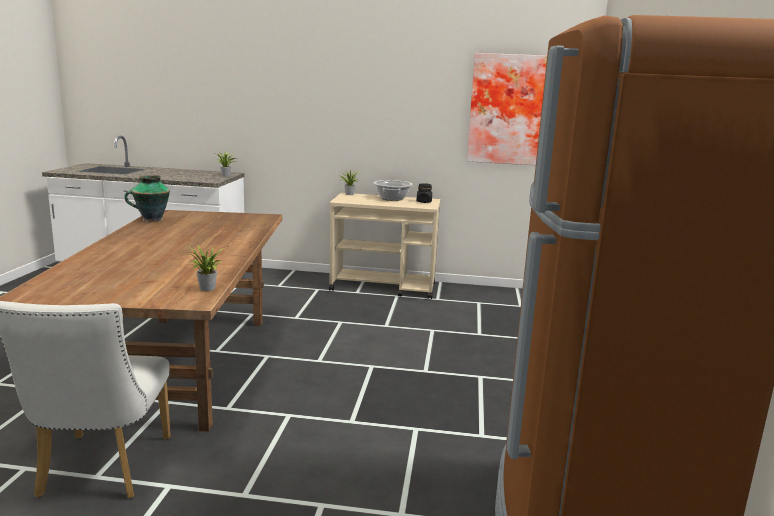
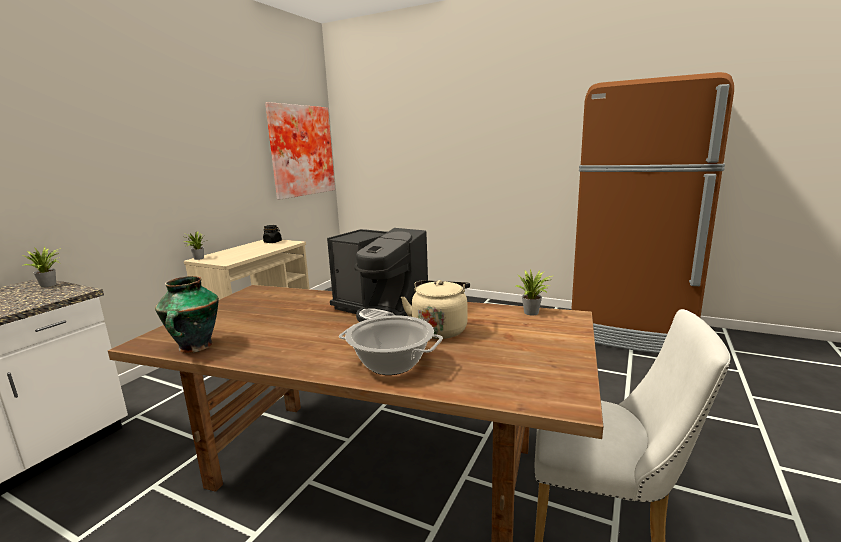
camera: 70 degrees left, 0 degrees up
cooking pot [373,180,413,201] -> cooking pot moved to [339,316,443,375]
none -> coffee machine [327,228,428,322]
none -> beige kettle [401,280,470,339]

